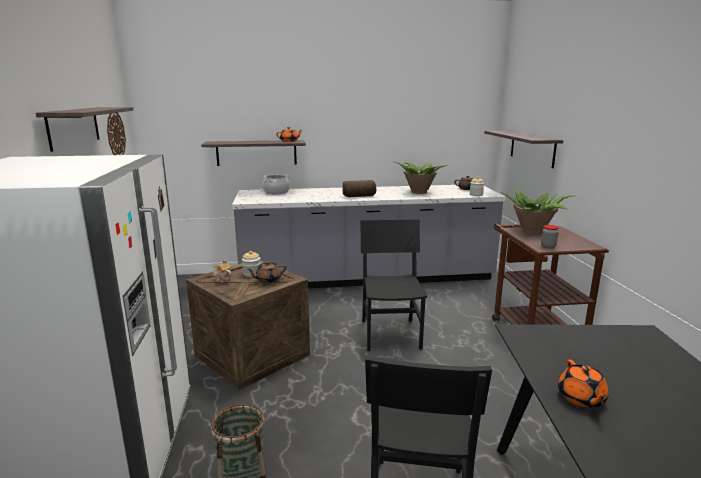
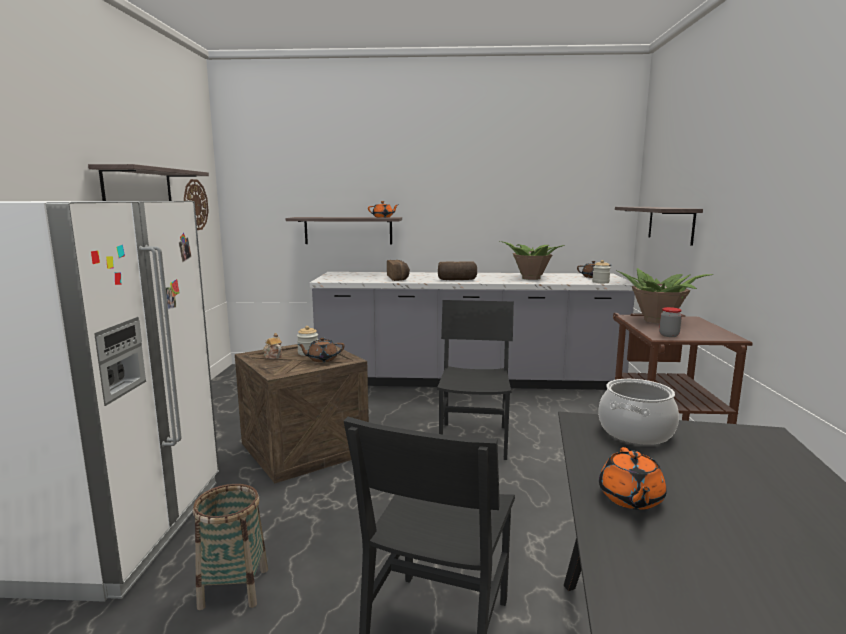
camera: 10 degrees right, 5 degrees down
cooking pot [263,174,290,194] -> cooking pot moved to [598,379,679,445]
none -> bread [387,260,410,281]

